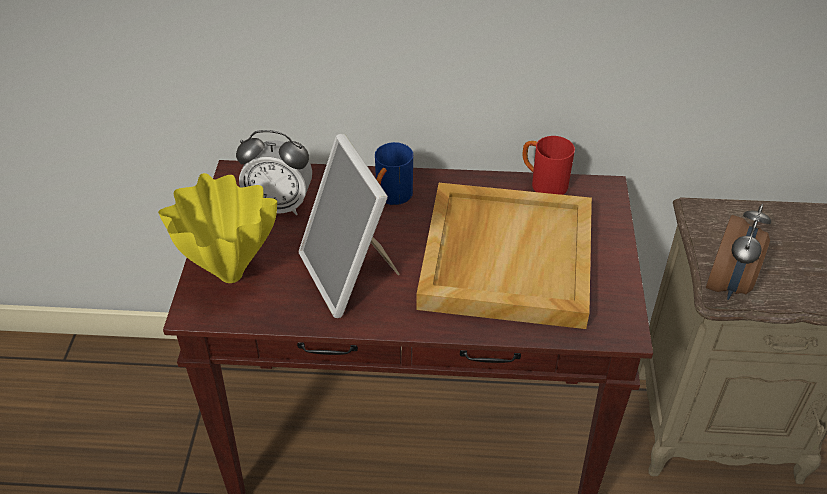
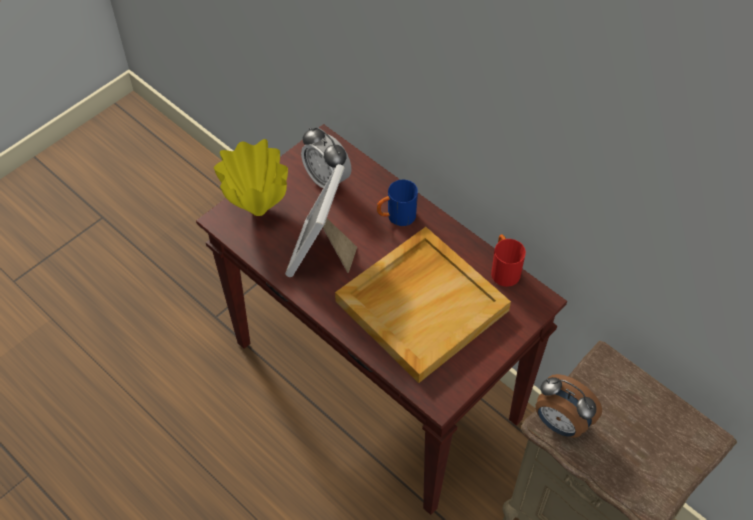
camera: 40 degrees right, 10 degrees up
alarm clock [706,204,771,300] -> alarm clock turned 60 degrees clockwise [535,374,602,438]

